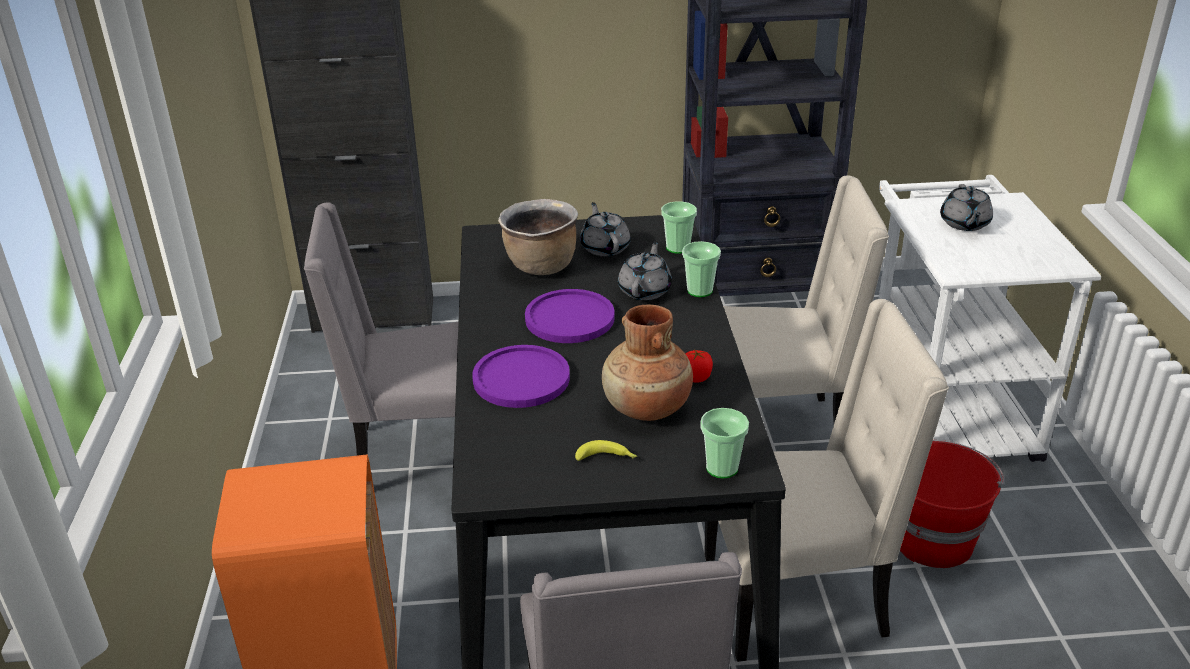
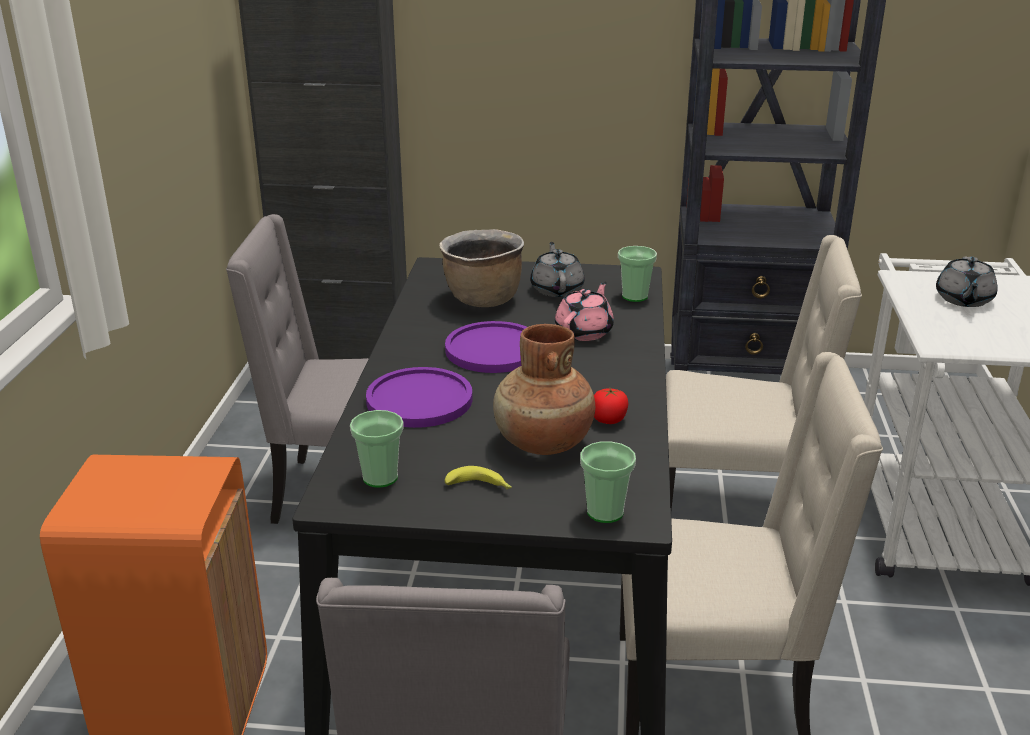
camera: 10 degrees right, 5 degrees down
grey teapot [618,241,672,300] -> pink teapot [555,281,614,341]
cup [682,241,721,297] -> cup moved to [350,410,404,488]
red bucket [900,440,1004,568] -> none

